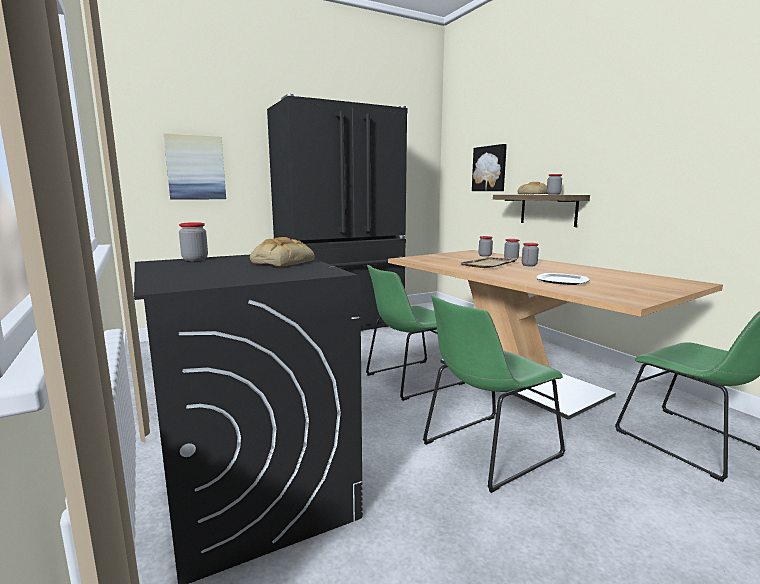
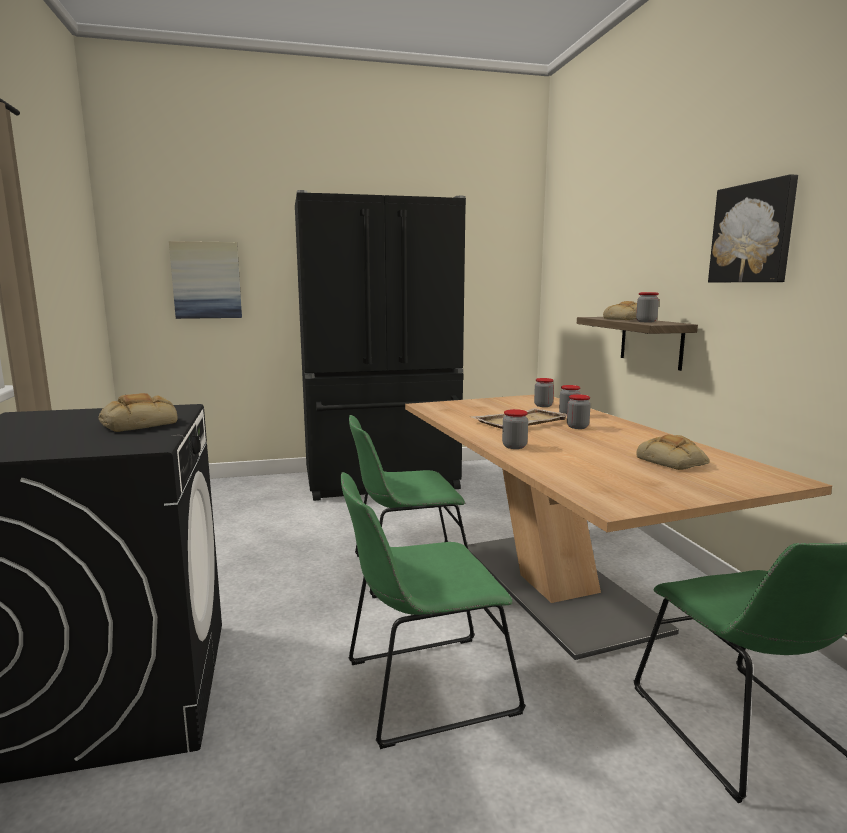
camera: 15 degrees right, 0 degrees up
jar [179,222,208,261] -> jar moved to [502,409,528,449]
picture [472,144,507,191] -> picture moved to [708,174,798,282]
plate [537,273,589,285] -> none
none -> bread [636,434,710,470]

